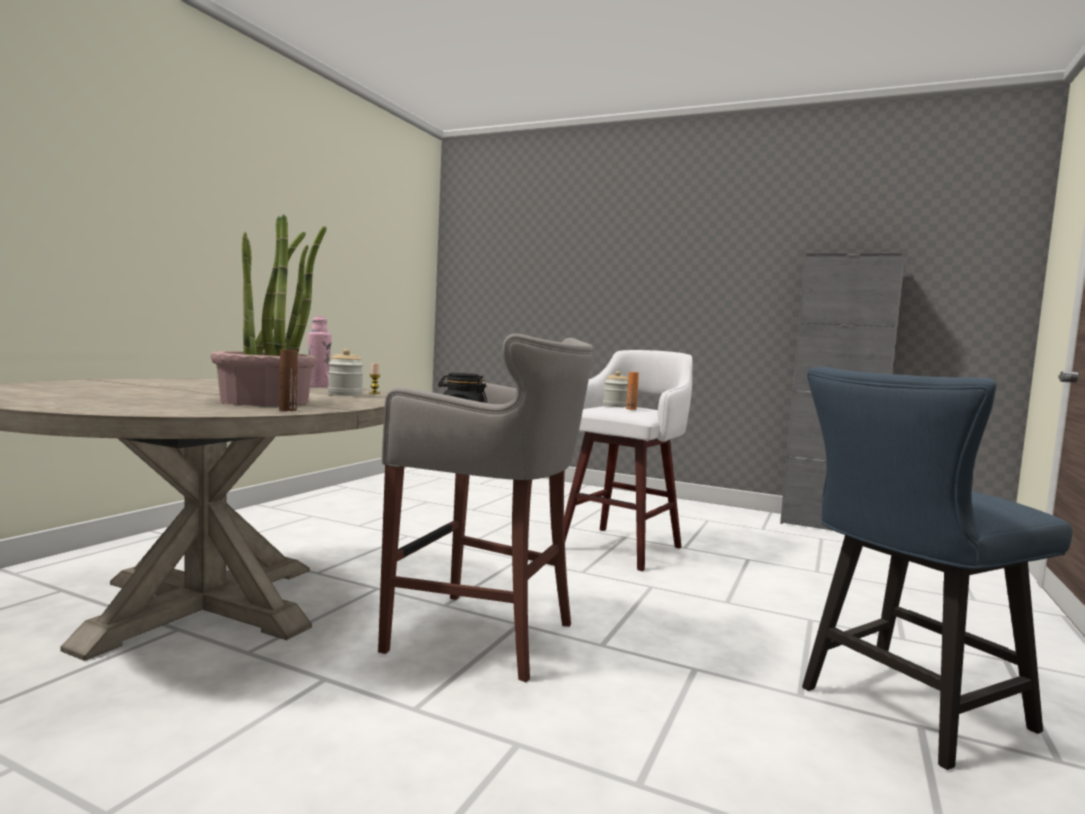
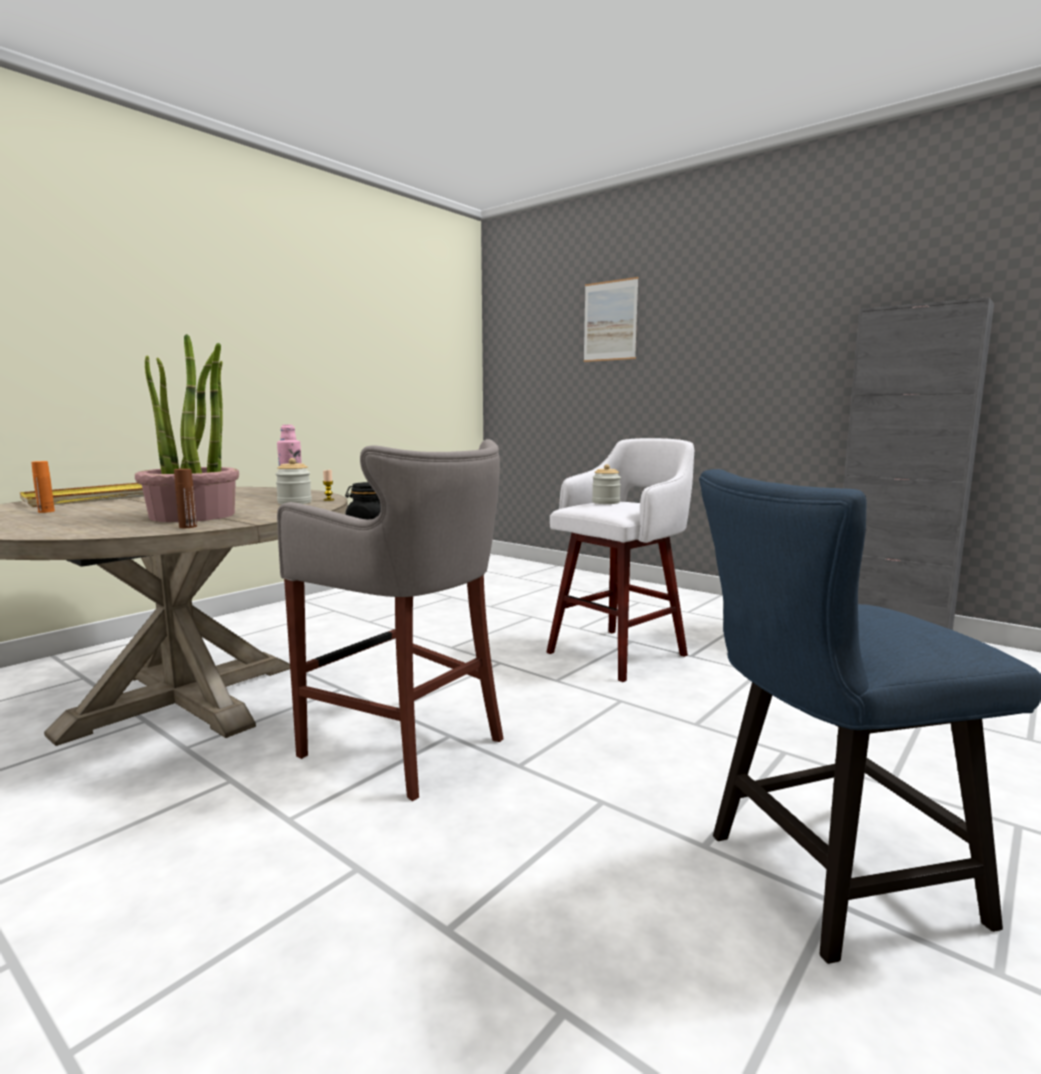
camera: 15 degrees right, 5 degrees up
orange bottle [626,372,639,410] -> orange bottle moved to [31,461,55,513]
none -> yellow tray [20,483,144,507]
none -> picture [584,277,638,362]

